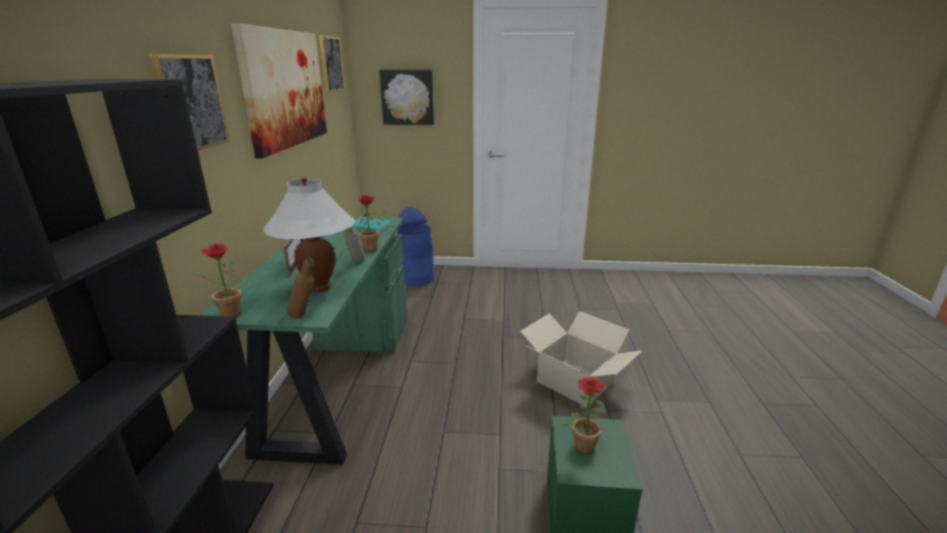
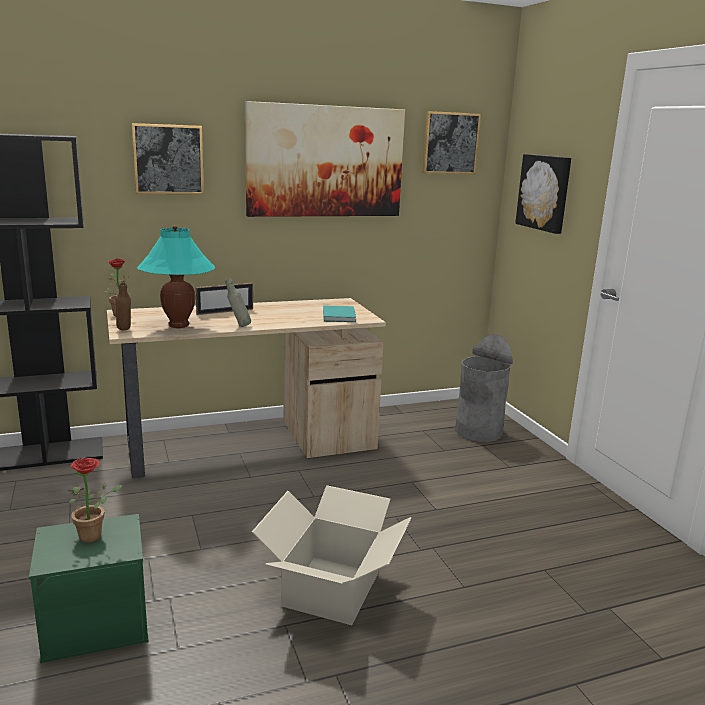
camera: 65 degrees right, 5 degrees down
green desk [200,217,407,465] -> beige desk [107,298,386,478]
white table lamp [263,177,355,292] -> turquoise table lamp [137,226,215,328]
potted plant [354,195,388,252] -> none
blue trash can [397,207,434,286] -> grey trash can [455,334,513,442]

